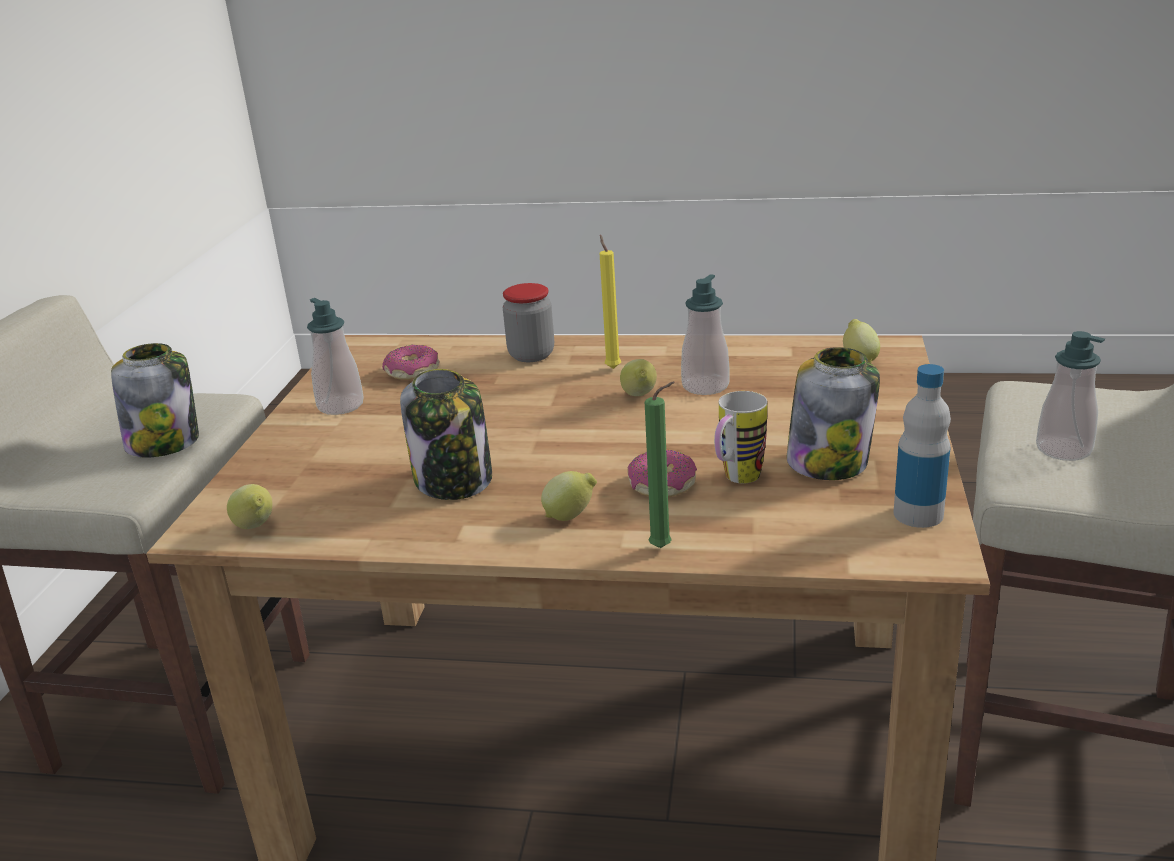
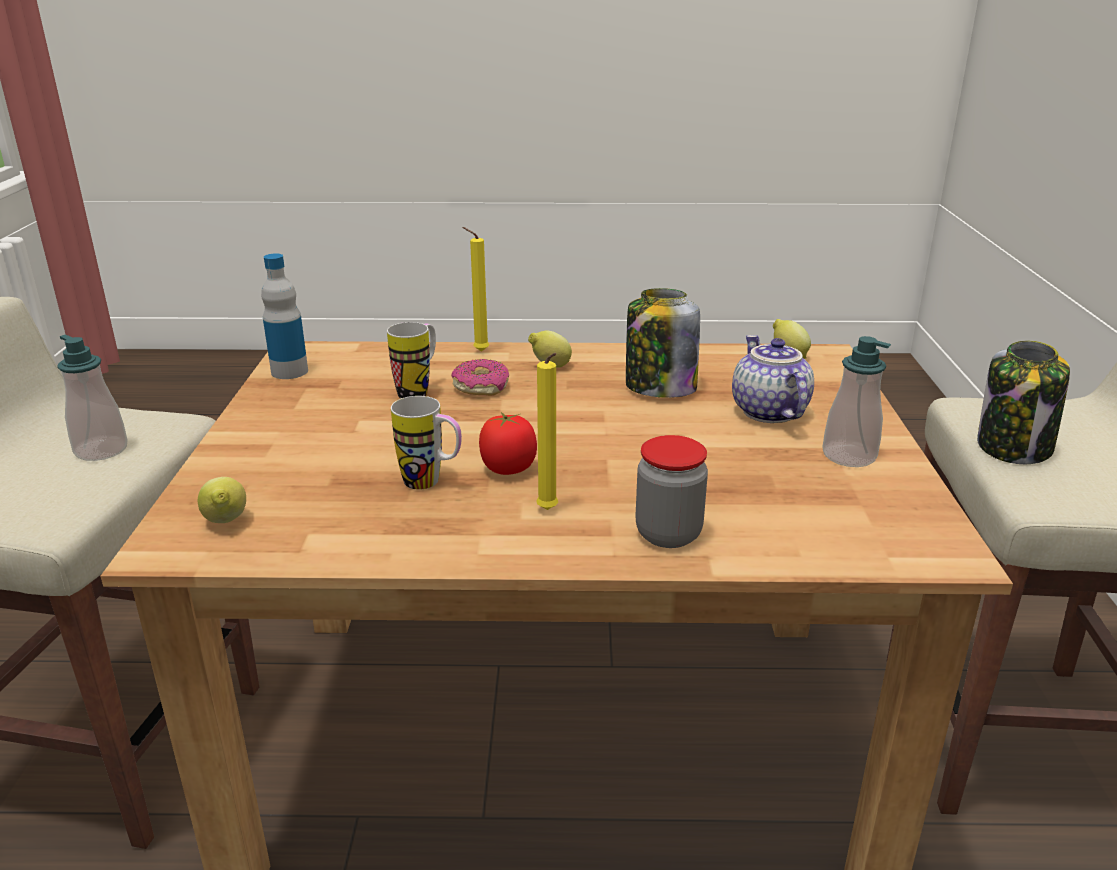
camera: 170 degrees right, 0 degrees up
donut [382,345,439,380] -> none
lemon [620,359,657,396] -> tomato [479,412,537,475]
green candle [645,382,675,548] -> yellow candle [462,227,489,352]
soap dispenser [681,274,729,395] -> mug [391,396,462,490]
jar [787,347,880,480] -> none
none -> teapot [732,335,814,423]

